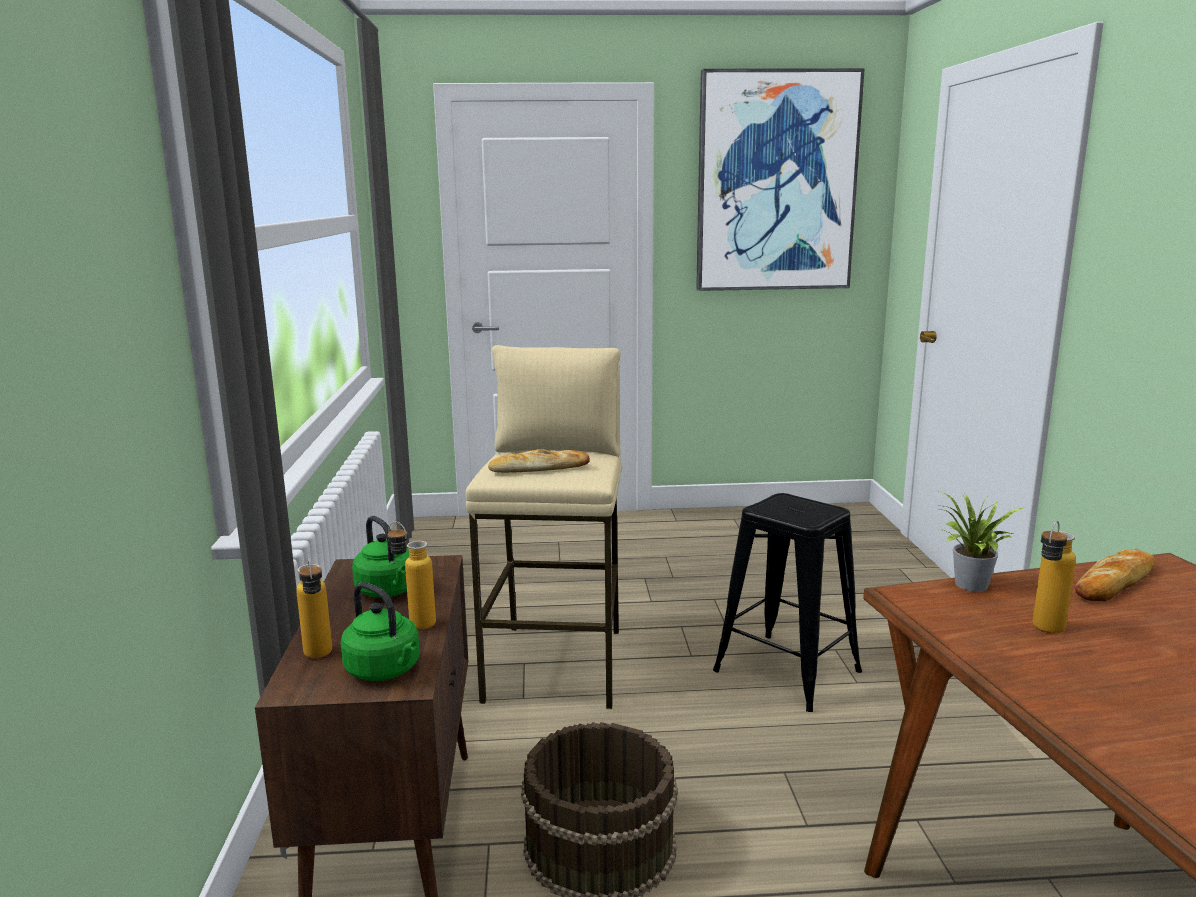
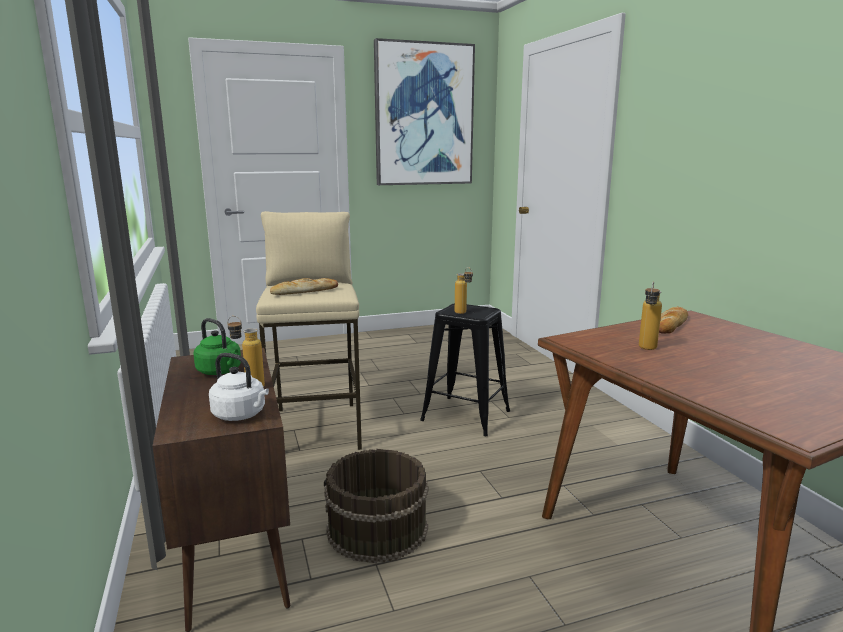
camera: 15 degrees left, 0 degrees up
bottle [296,557,332,658] -> bottle moved to [455,267,473,314]
green kettle [341,582,420,681] -> white kettle [209,353,269,421]
potted plant [937,491,1023,591] -> none

